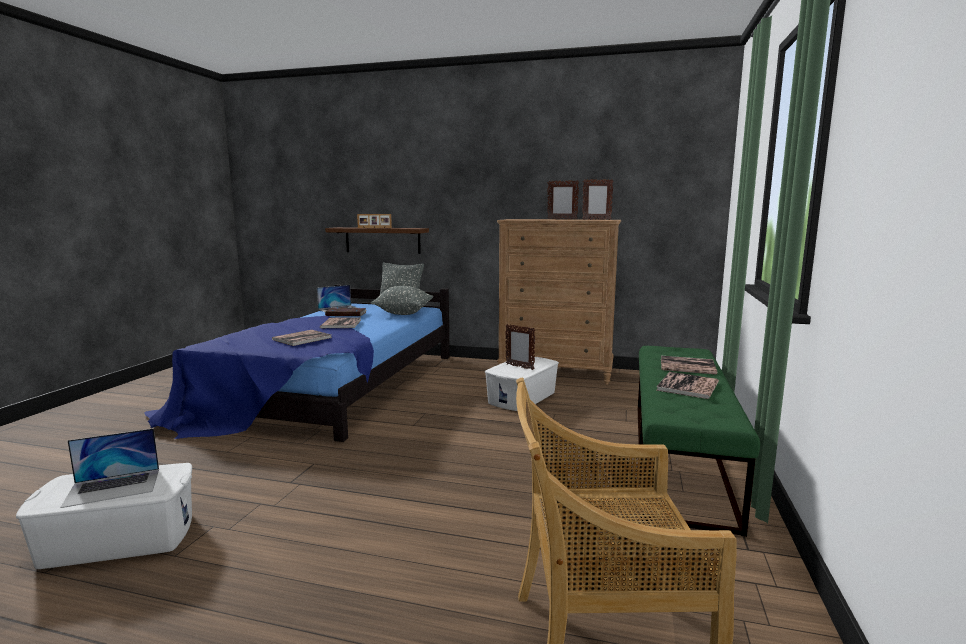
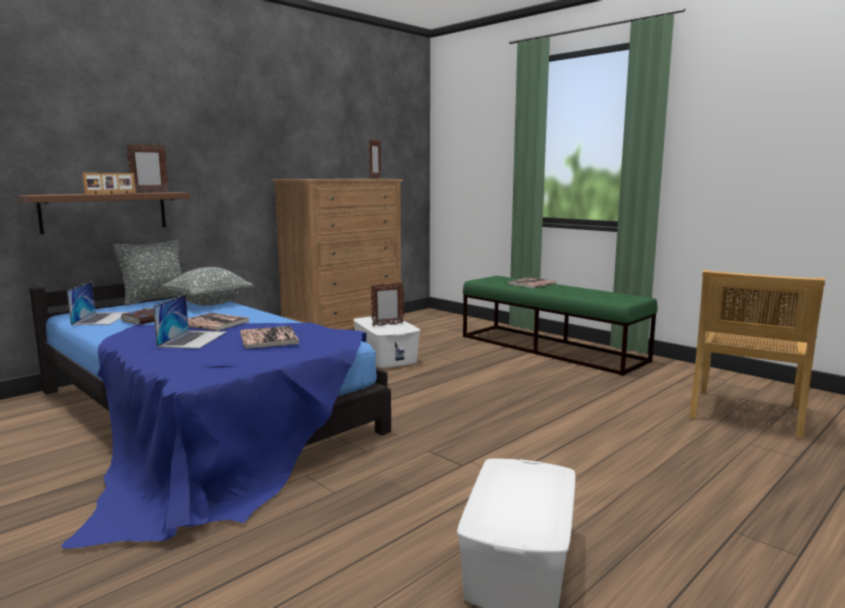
camera: 60 degrees left, 0 degrees up
laptop [60,428,159,508] -> laptop moved to [153,294,226,349]
picture frame [547,180,579,220] -> picture frame moved to [126,144,169,192]
book [656,372,719,399] -> none

